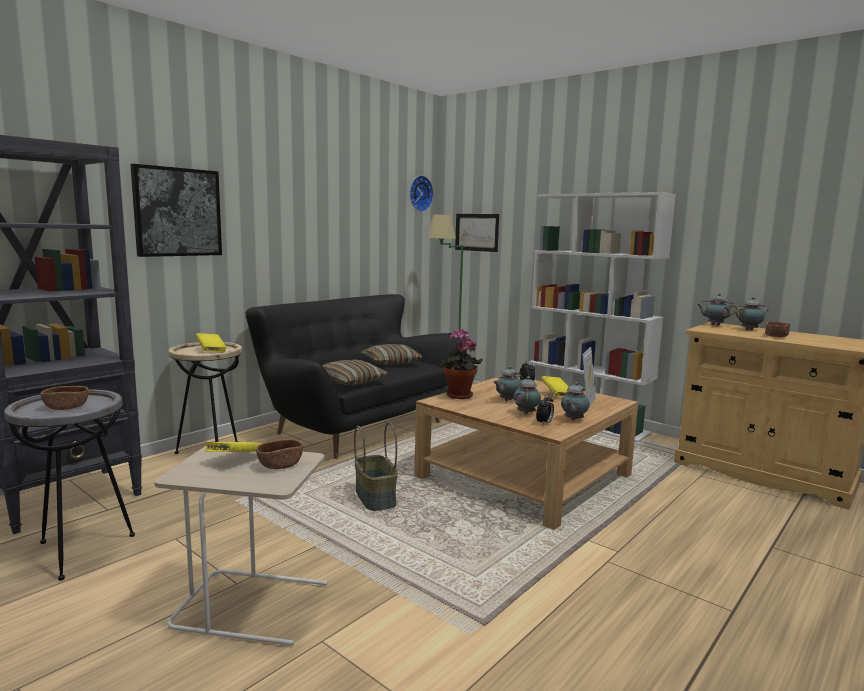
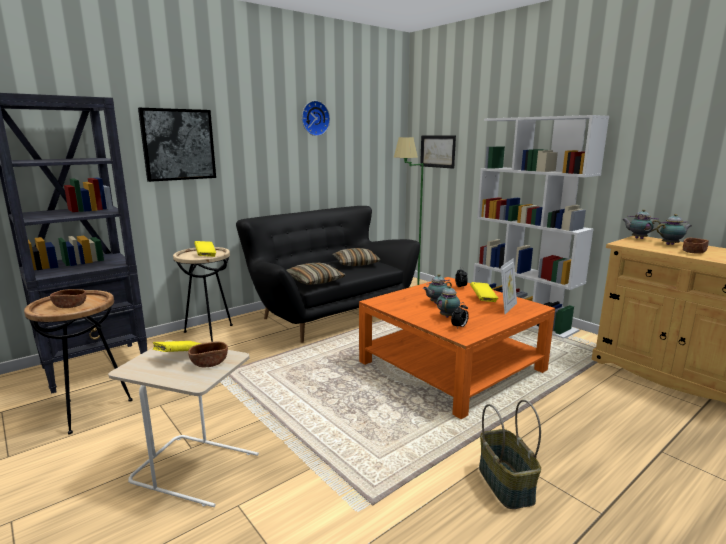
camera: 10 degrees right, 5 degrees up
grey side table [4,389,135,581] -> brown side table [24,290,133,435]
basket [354,423,398,511] -> basket moved to [479,400,541,509]
wall clock [410,175,434,212] -> wall clock moved to [302,101,330,136]
beige coffee table [415,376,638,530] -> orange coffee table [359,277,555,419]
potted plant [438,328,483,399] -> none
teapot [561,382,590,421] -> none

